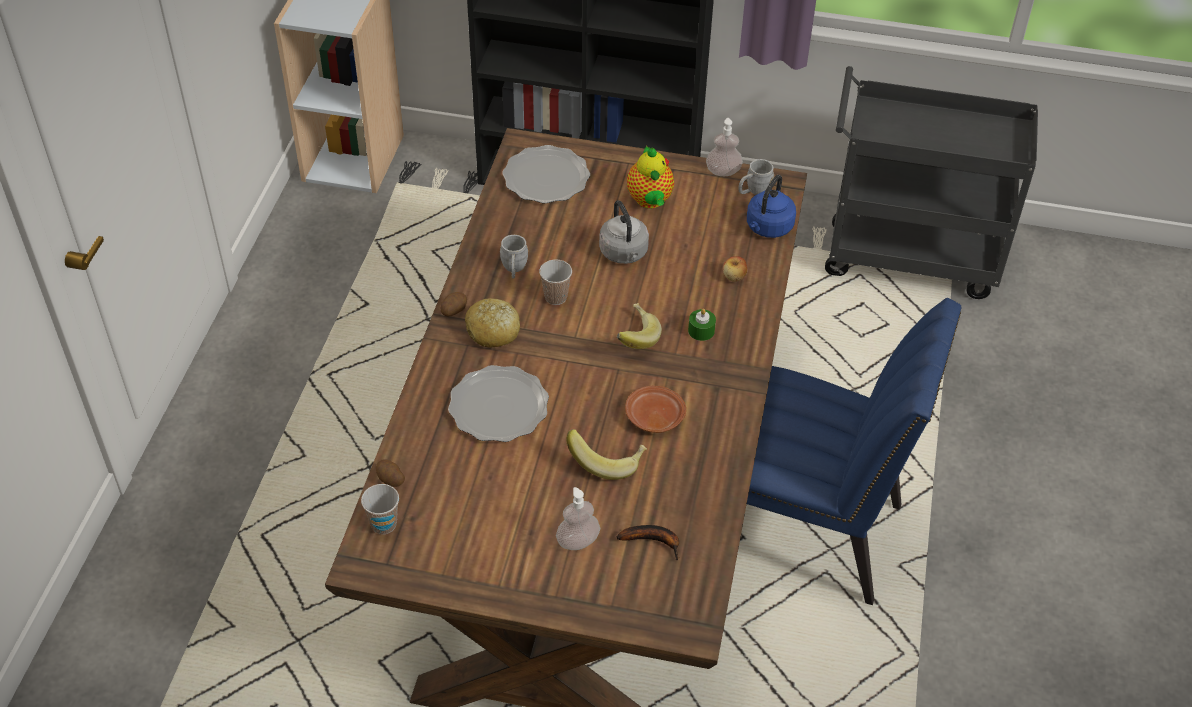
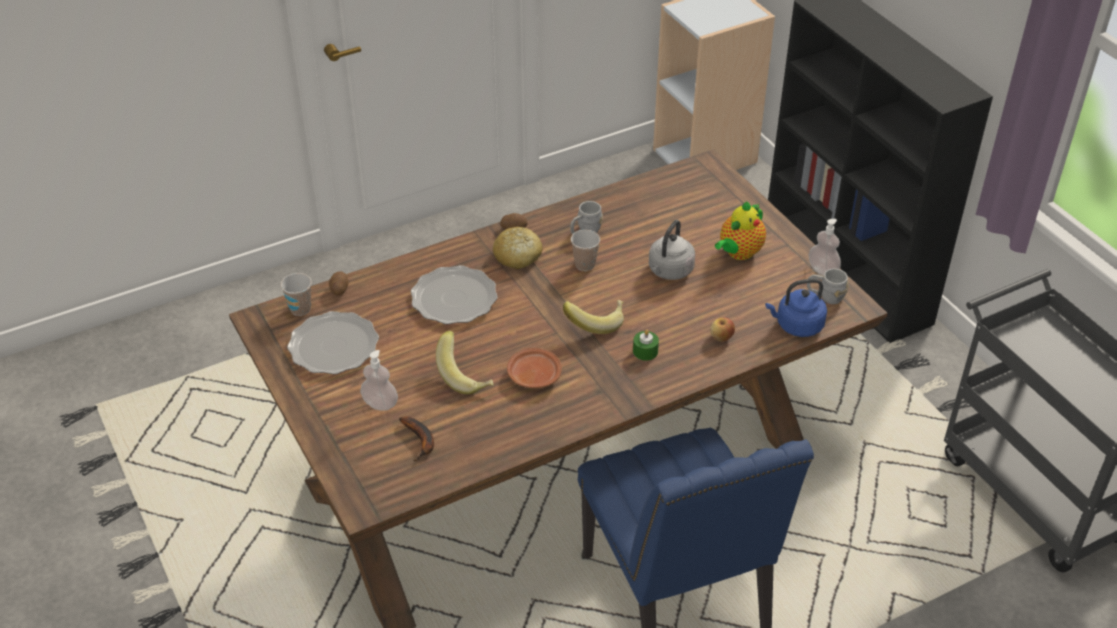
camera: 50 degrees right, 5 degrees down
plate [502,145,590,204] -> plate moved to [287,311,379,374]

